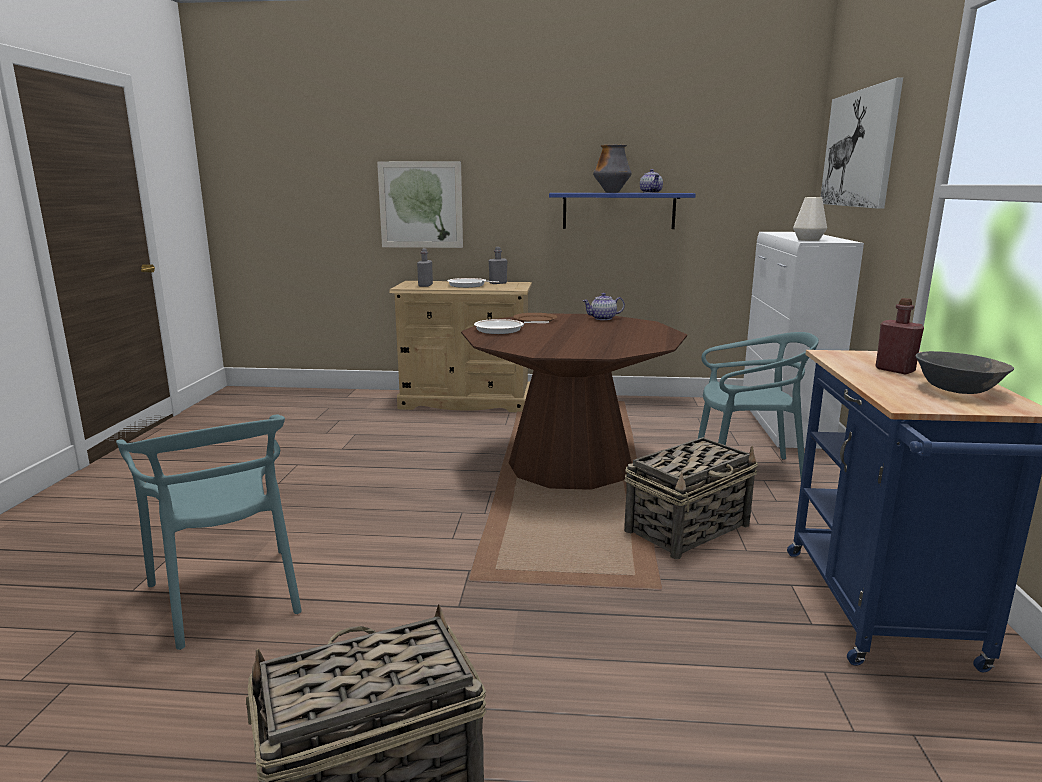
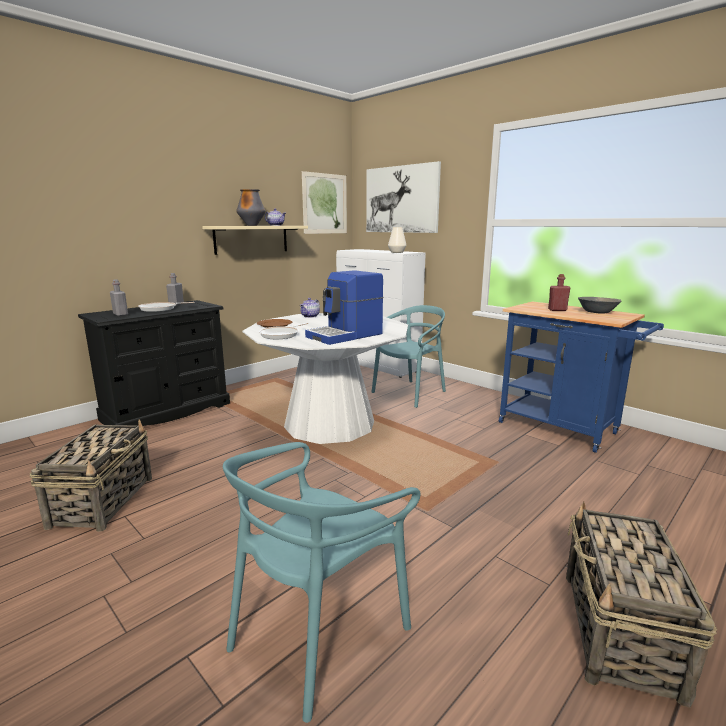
camera: 50 degrees left, 0 degrees up
turquoise chair [116,415,302,650] -> turquoise chair turned 120 degrees clockwise [223,442,421,723]
picture [377,161,463,248] -> picture moved to [302,171,347,234]
beige dresser [389,281,532,412] -> black dresser [78,300,230,426]
brown dining table [461,313,687,490] -> white dining table [242,313,408,444]
blue shelf [549,193,696,229] -> beige shelf [202,226,308,255]
basket [624,437,758,559] -> basket moved to [30,419,152,532]
none -> coffee machine [305,270,383,345]

